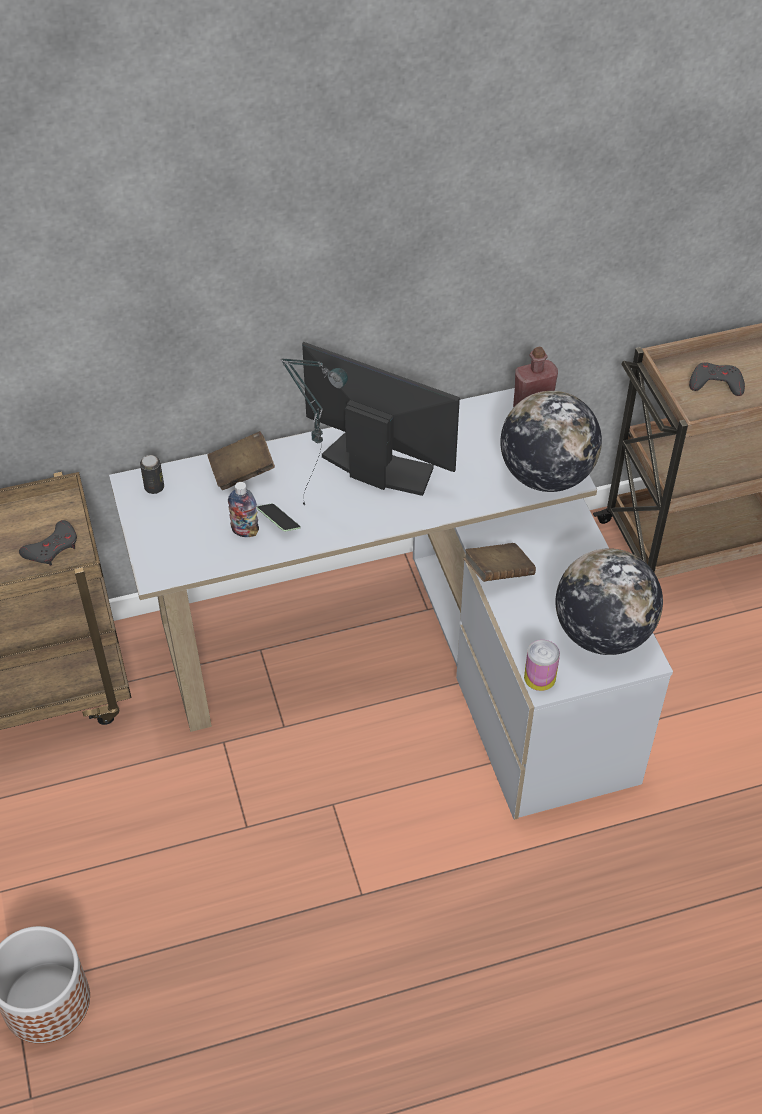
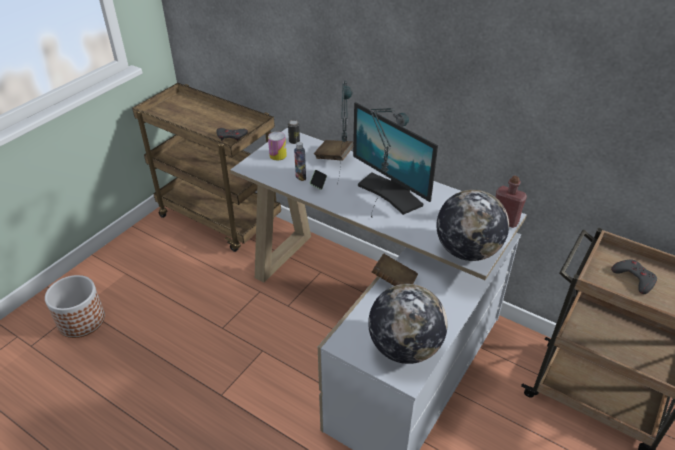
camera: 50 degrees right, 10 degrees down
monitor [302,342,460,496] -> monitor turned 150 degrees clockwise [353,102,438,215]
can [524,640,560,691] -> can moved to [268,132,287,160]
none -> table lamp [369,108,409,217]

